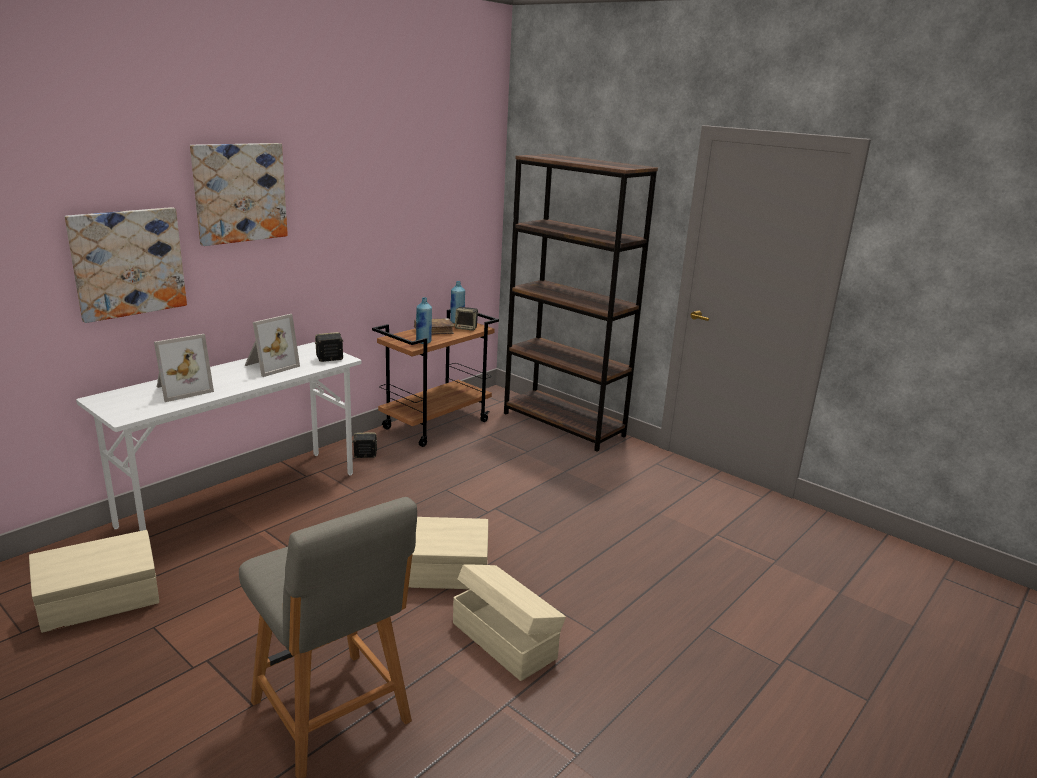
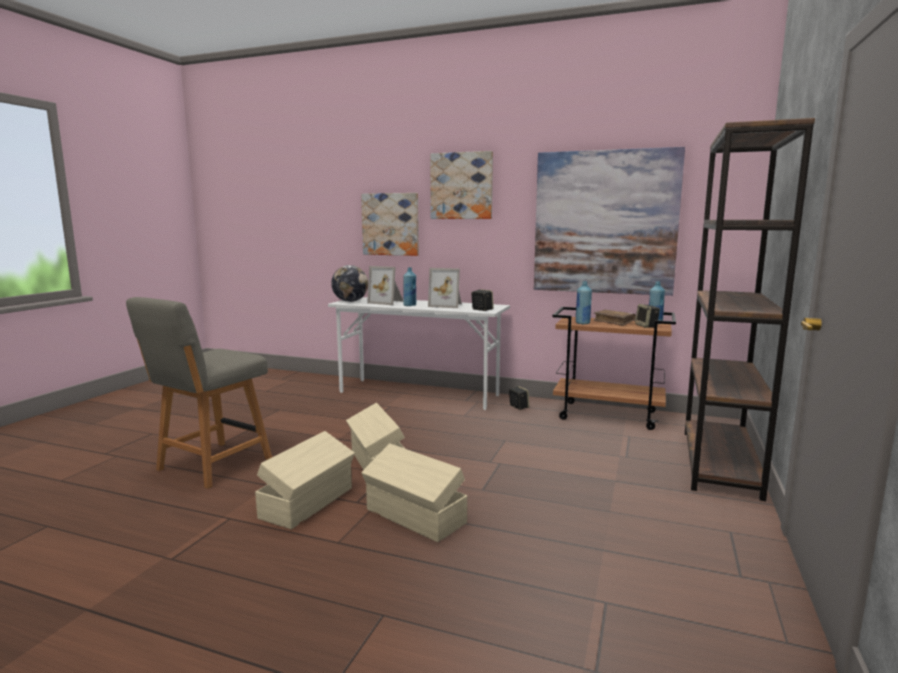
camera: 70 degrees right, 10 degrees down
beige storage box [29,530,159,633] -> beige storage box moved to [361,443,467,542]
none -> globe [331,265,368,302]
none -> blue bottle [403,267,416,306]
none -> picture [534,147,685,296]

